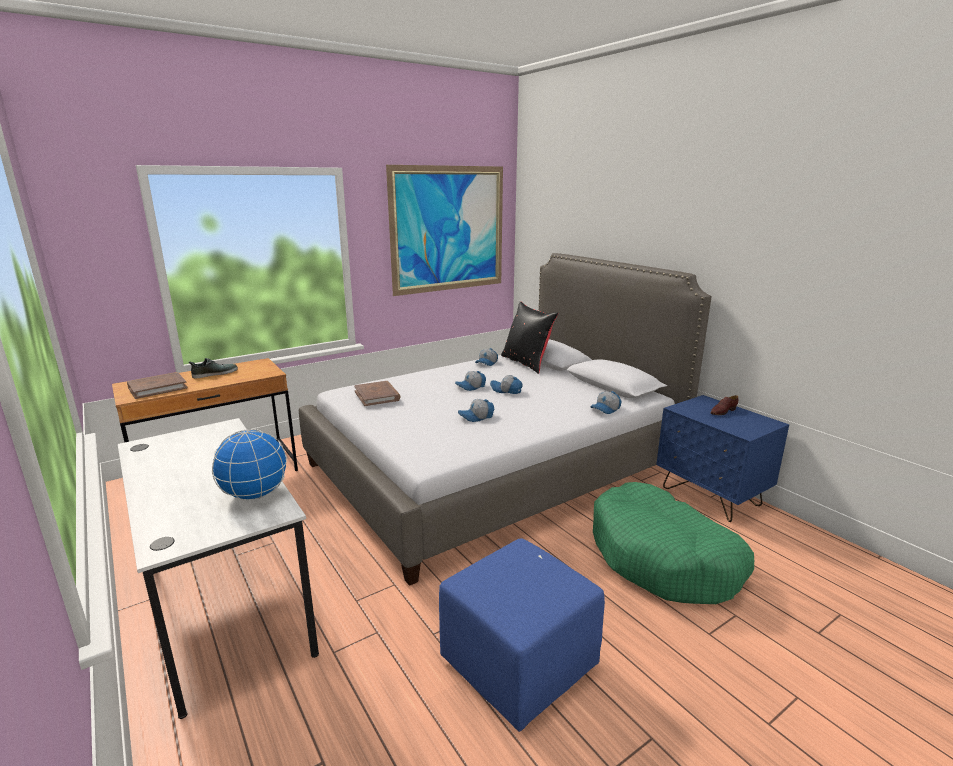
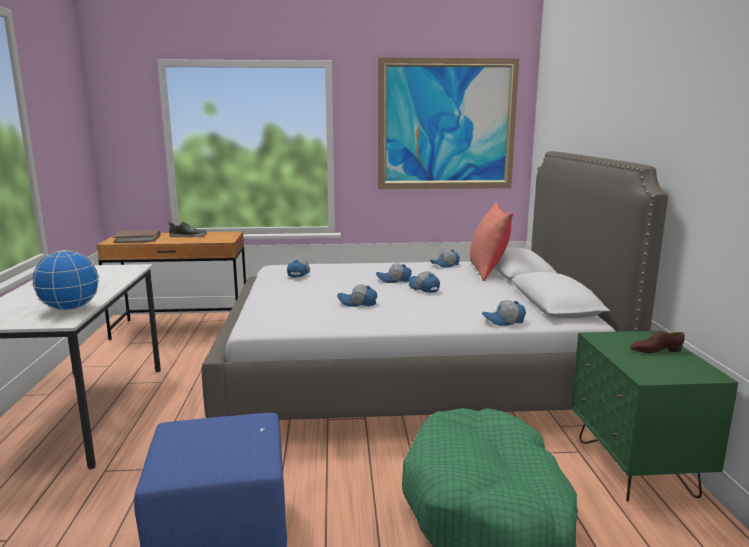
camera: 30 degrees right, 5 degrees down
brown book [354,381,400,406] -> cap [287,258,310,277]
black pillow [501,301,559,374] -> red pillow [470,202,513,281]
blue nightstand [656,395,789,522] -> green nightstand [571,331,738,502]

